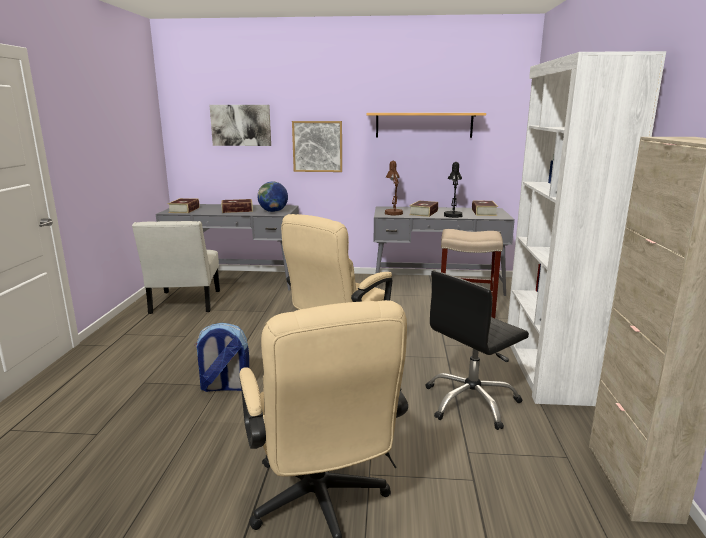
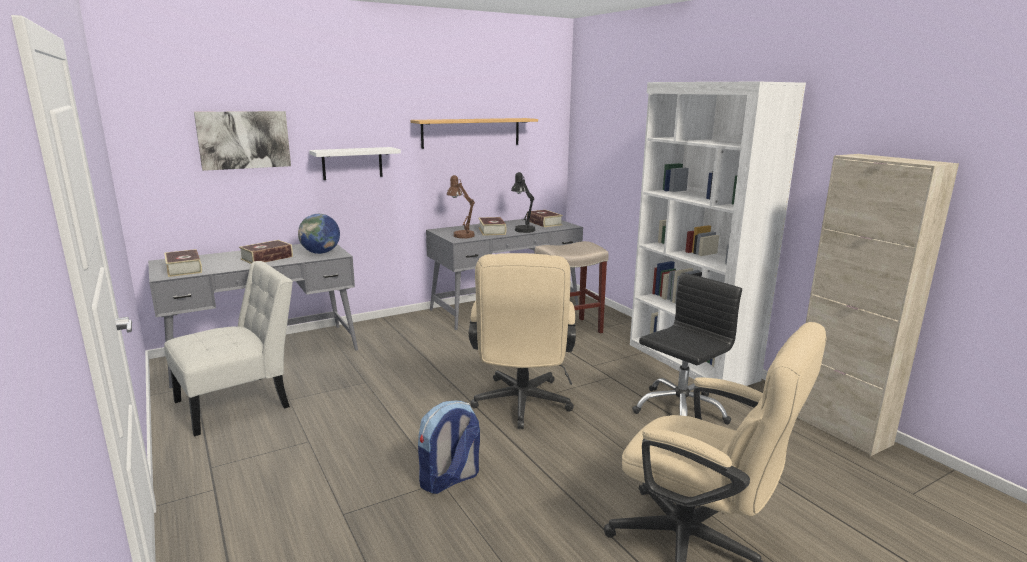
camera: 35 degrees left, 0 degrees up
white chair [132,221,220,314] -> white chair turned 90 degrees counterclockwise [164,261,293,436]
picture [292,121,342,172] -> white shelf [309,147,401,180]
black office chair [426,271,529,430] -> black office chair turned 150 degrees counterclockwise [632,273,742,424]

